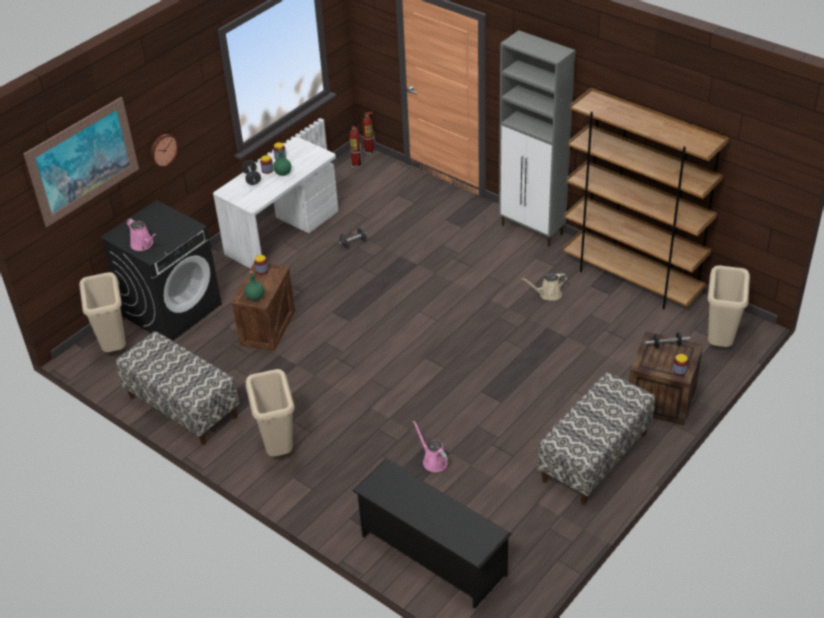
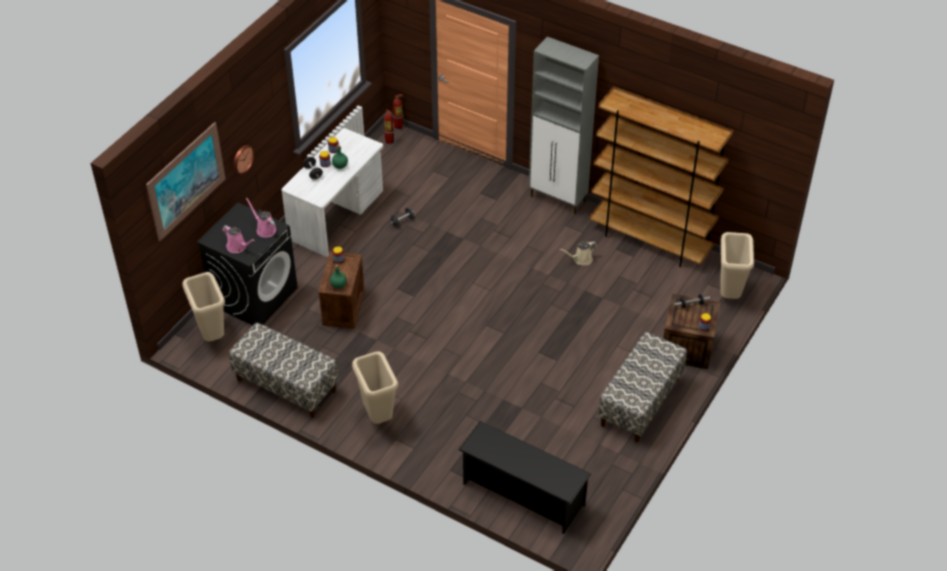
camera: 10 degrees left, 5 degrees up
pink watering can [413,421,448,472] -> pink watering can moved to [246,198,276,238]

